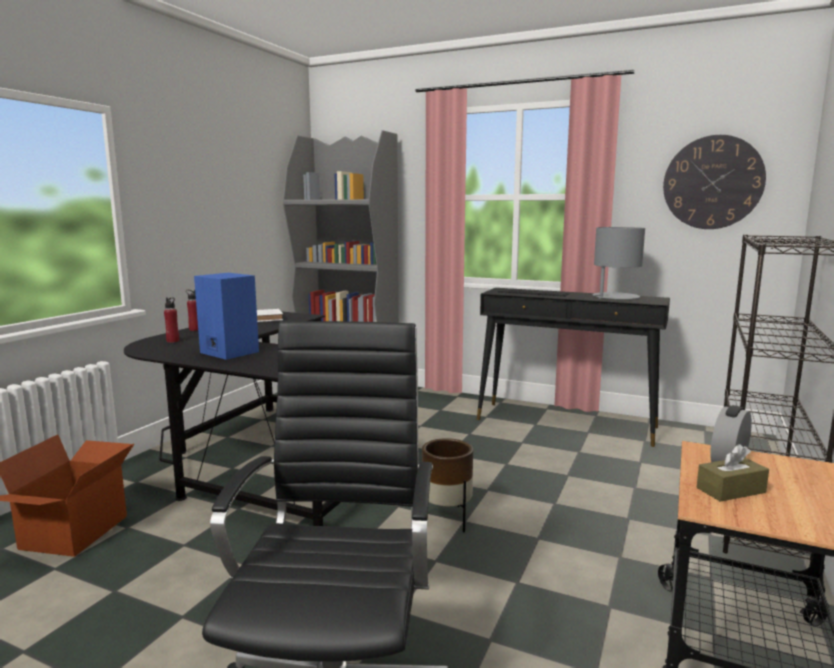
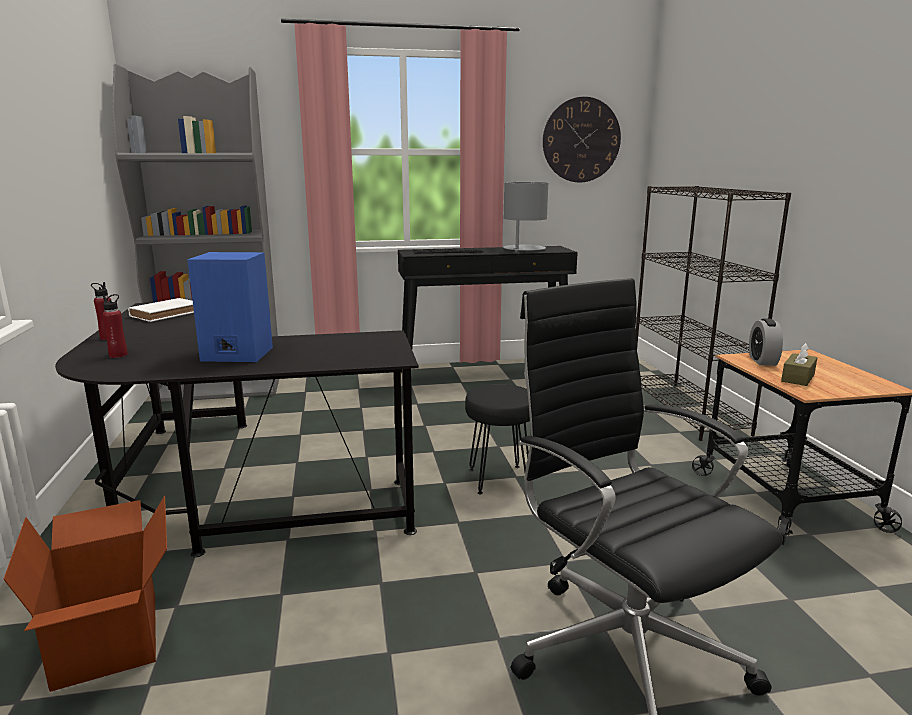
camera: 35 degrees left, 5 degrees up
brown planter [422,438,473,532] -> black stool [465,384,530,494]

